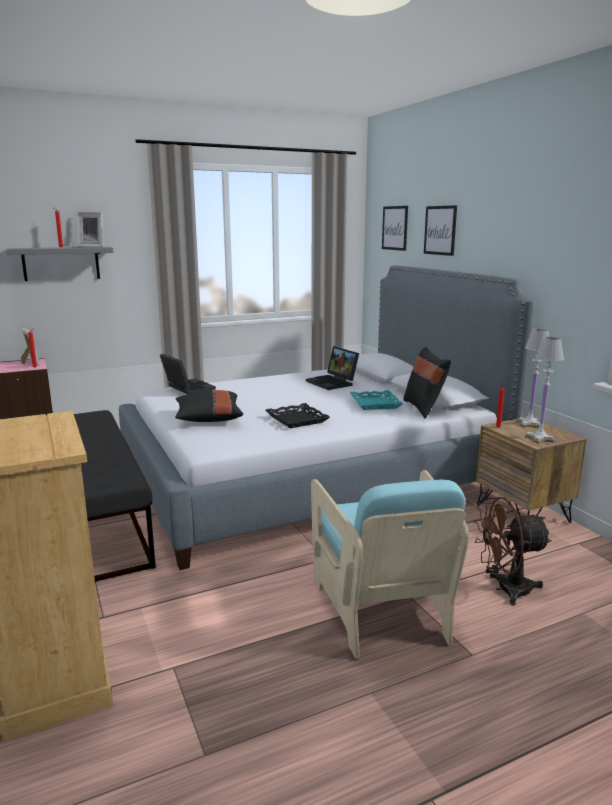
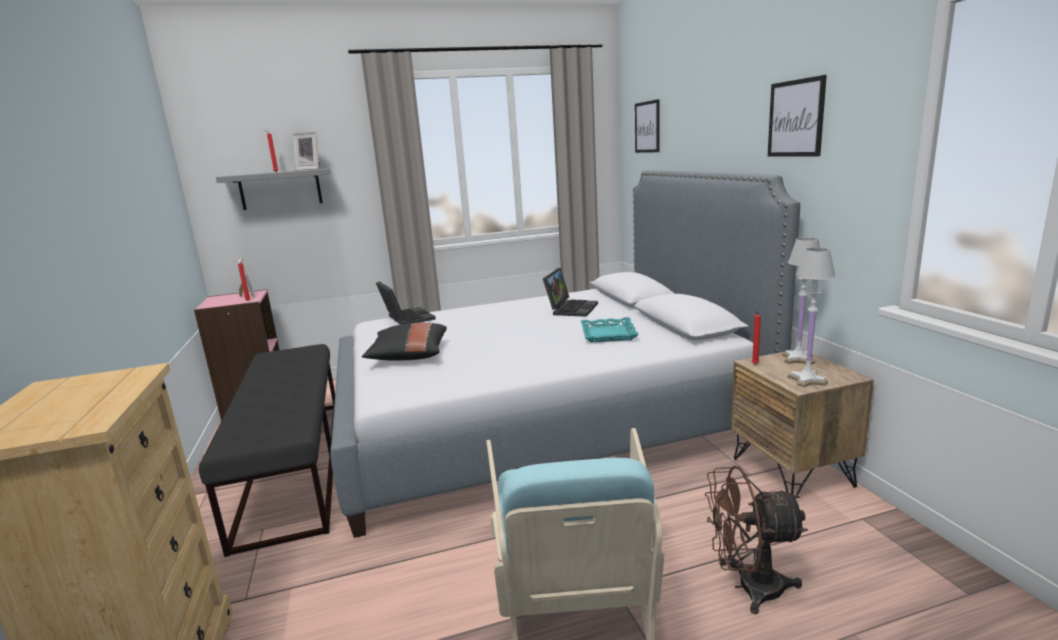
camera: 10 degrees right, 0 degrees up
black tray [266,403,330,428] -> none
laptop [306,346,359,390] -> laptop turned 135 degrees counterclockwise [543,268,598,317]
black pillow [403,347,451,419] -> none
picture [424,205,457,256] -> picture moved to [768,75,827,157]

